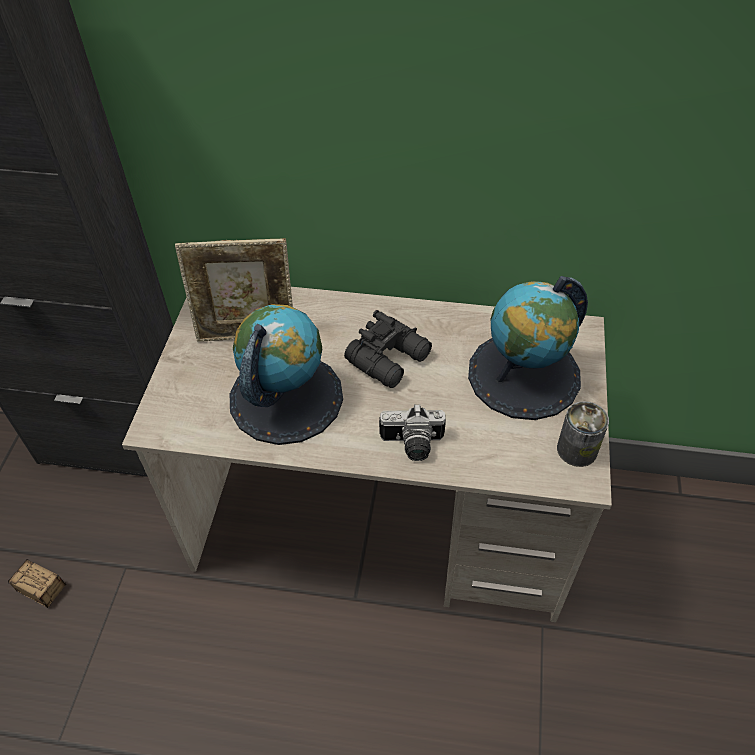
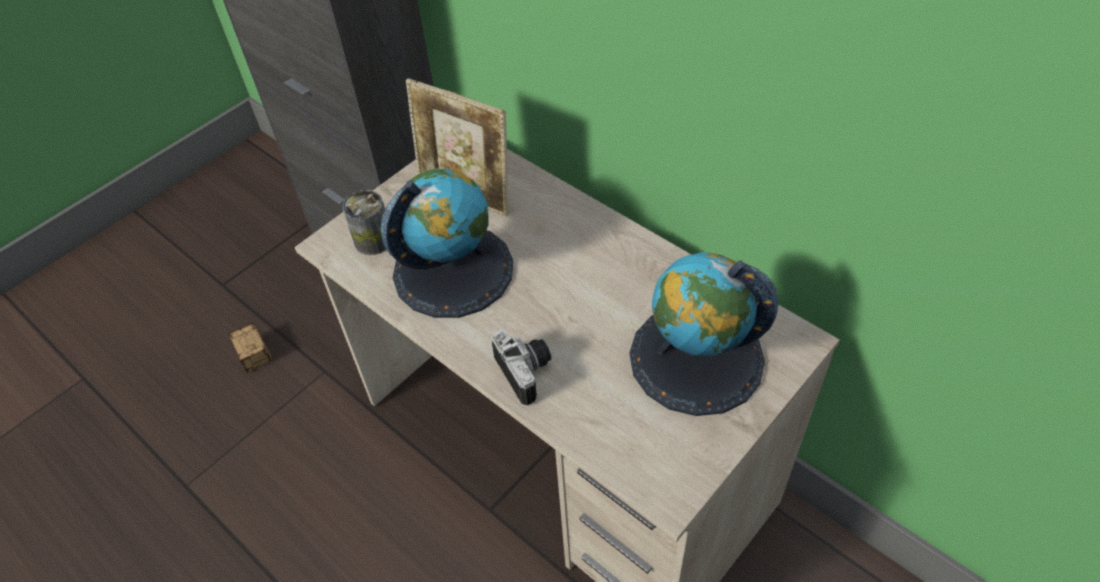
camera: 35 degrees right, 0 degrees up
black binoculars [344,310,432,388] -> none
camera [379,404,446,461] -> camera turned 150 degrees counterclockwise [492,330,551,405]
can [557,401,609,467] -> can moved to [342,190,387,255]

